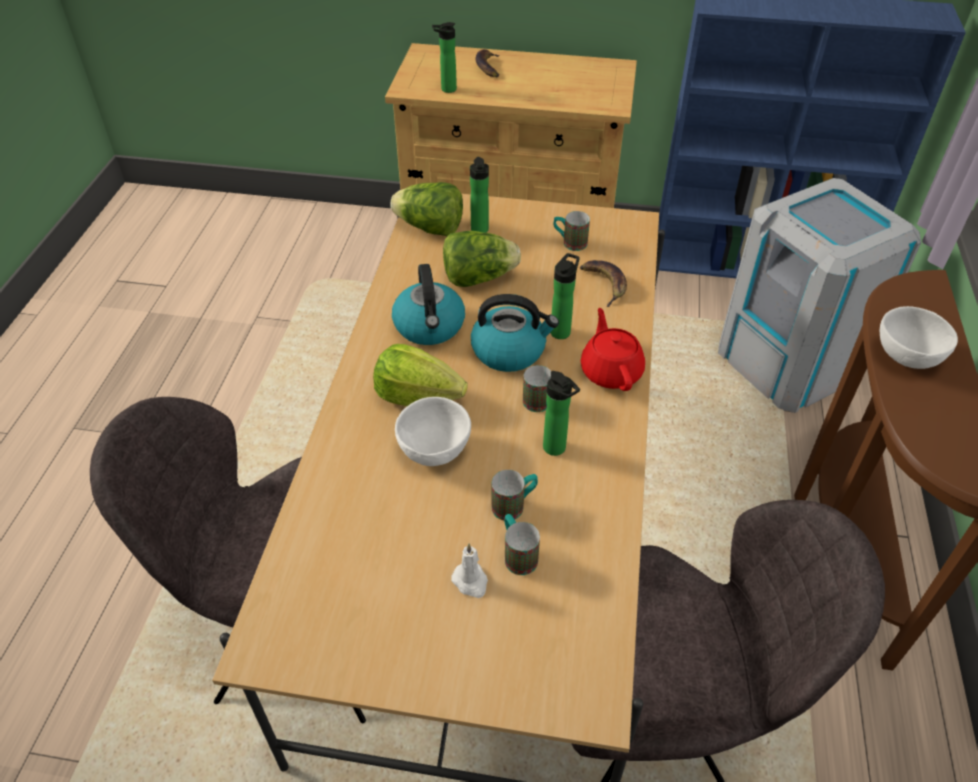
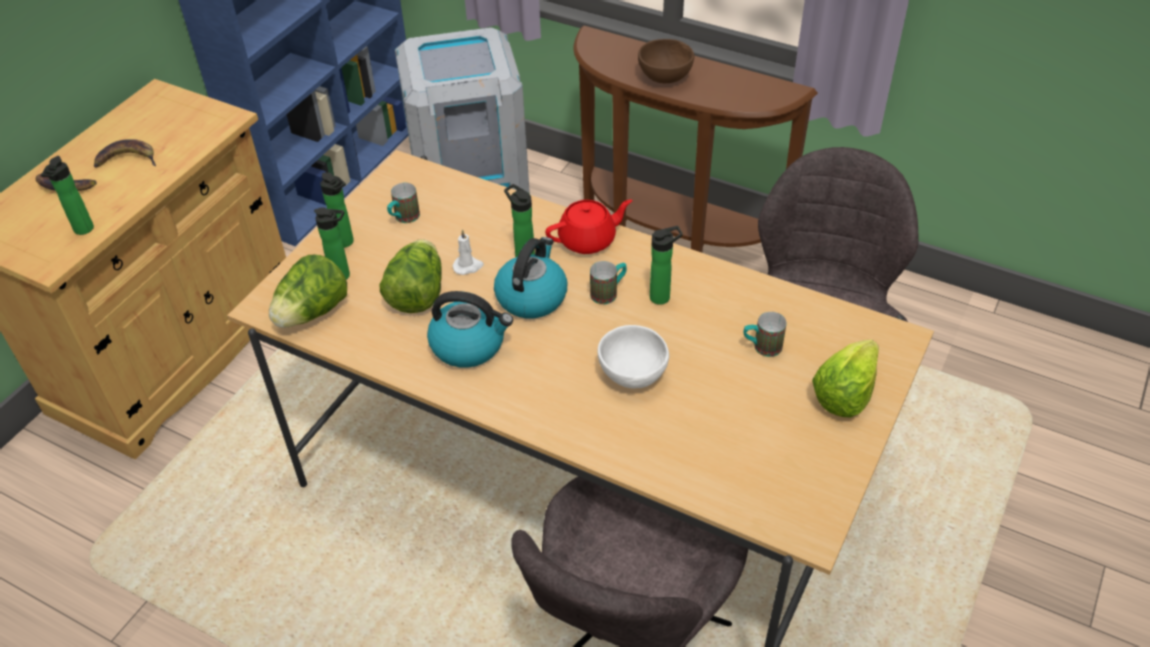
camera: 70 degrees left, 0 degrees up
lettuce [373,344,468,406] -> lettuce moved to [812,340,879,418]
white candle [451,543,488,598] -> white candle moved to [452,229,484,275]
mug [492,470,538,521] -> none
banana [580,260,627,307] -> banana moved to [94,139,156,167]
red teapot [581,308,645,391] -> red teapot turned 150 degrees clockwise [545,200,632,254]
white bowl [880,306,958,369] -> brown bowl [638,39,694,83]
none -> bottle [320,172,354,248]

